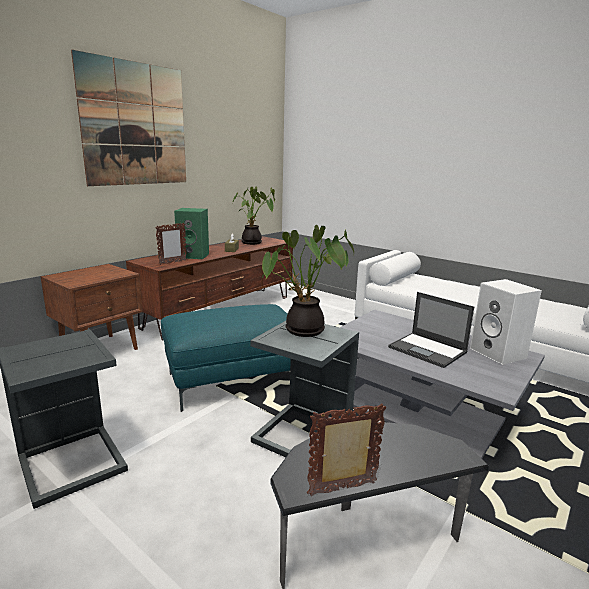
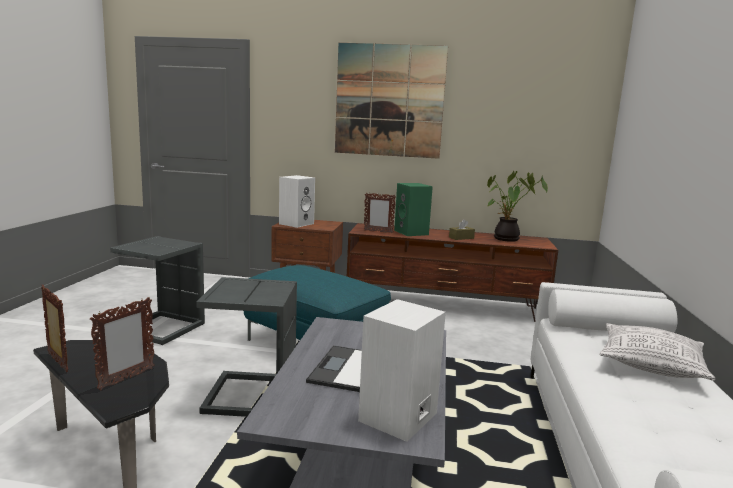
camera: 60 degrees right, 5 degrees down
potted plant [262,225,354,337] -> none
none -> picture frame [90,297,155,391]
none -> white speaker [279,175,315,228]
none -> pillow [599,323,715,381]

